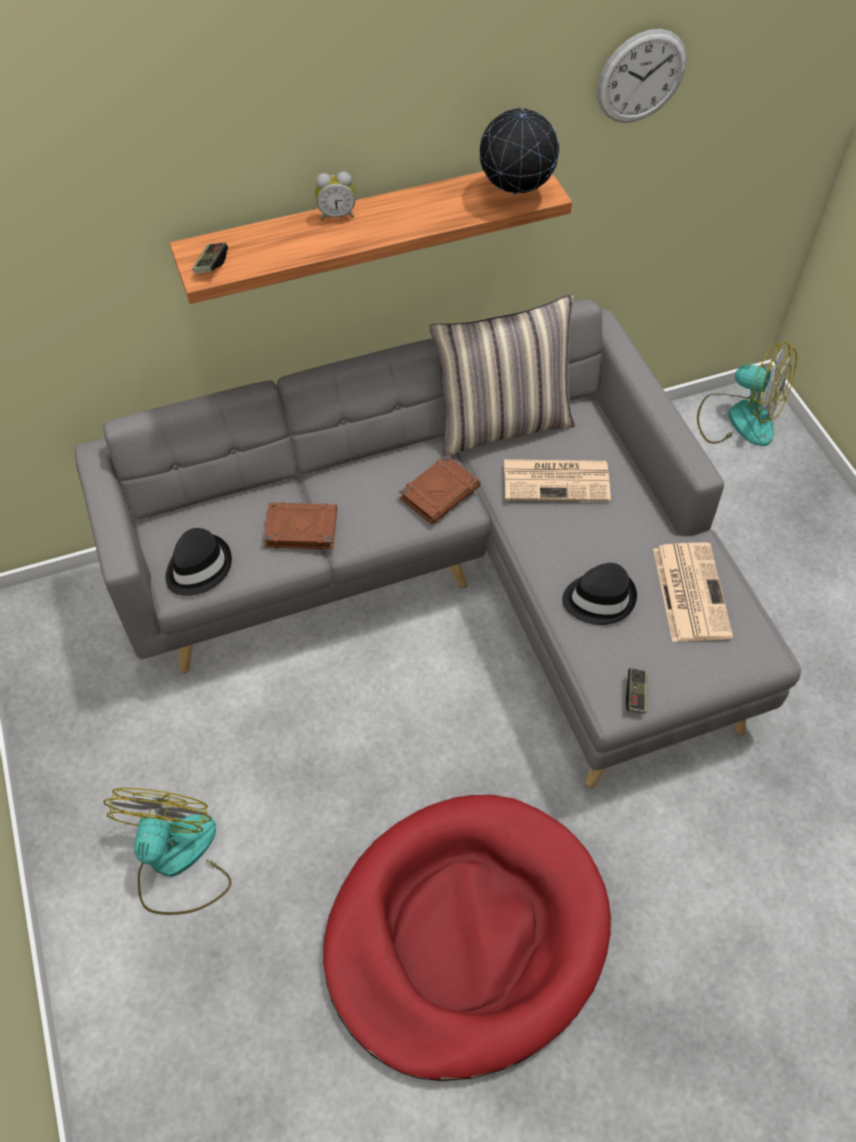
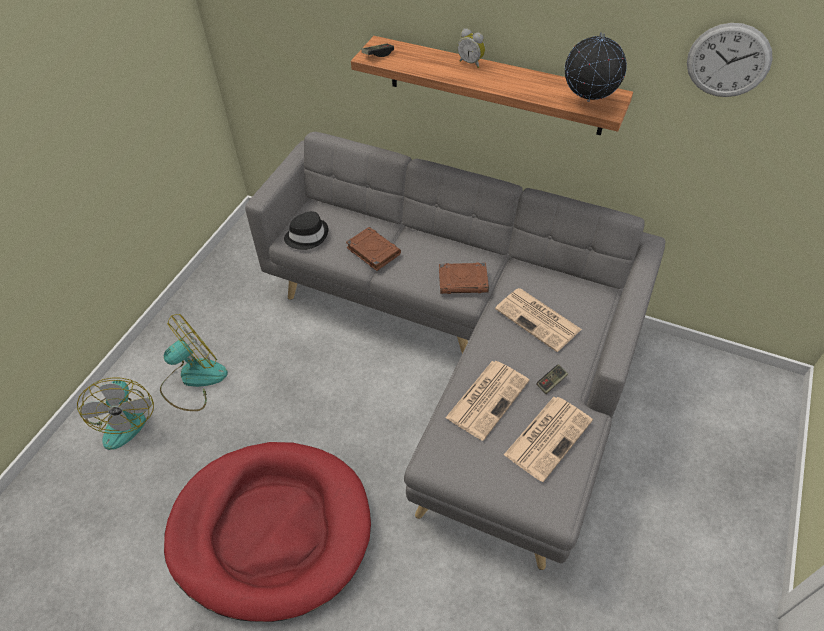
camera: 45 degrees right, 5 degrees down
pillow [429,295,575,456] -> none
black hat [562,563,637,625] -> newspaper [446,361,529,441]
game controller [626,668,648,714] -> game controller moved to [536,364,568,394]
fan [697,342,797,446] -> fan moved to [77,378,154,450]

